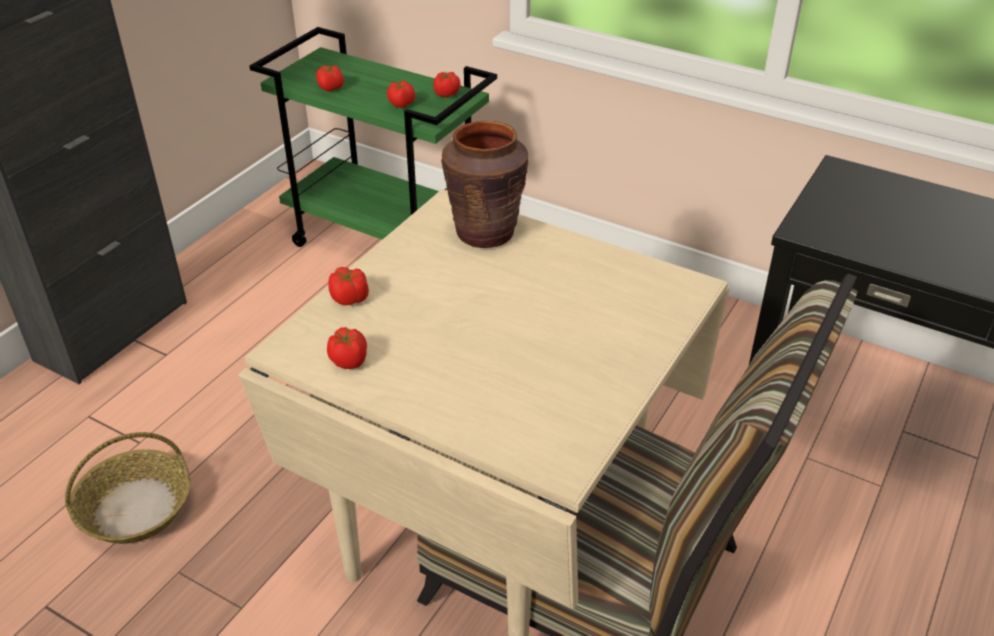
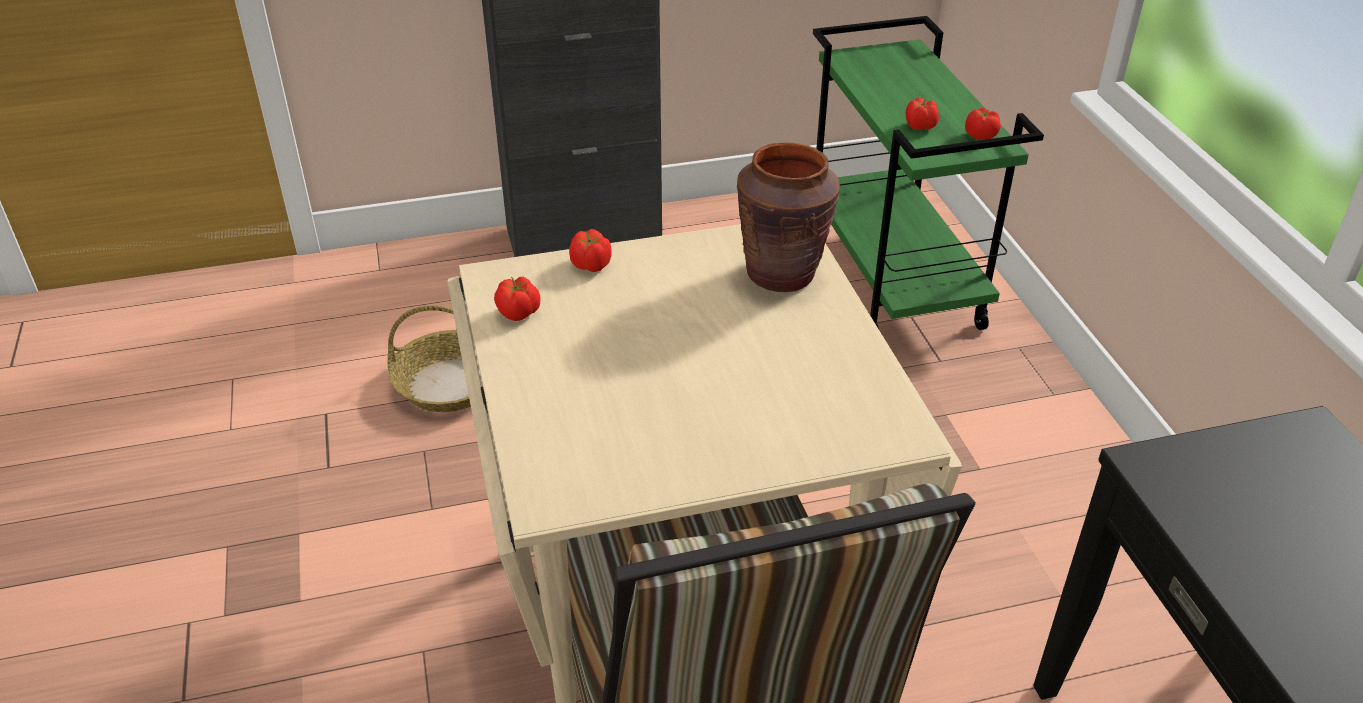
camera: 45 degrees right, 0 degrees up
tomato [316,65,344,91] -> none

